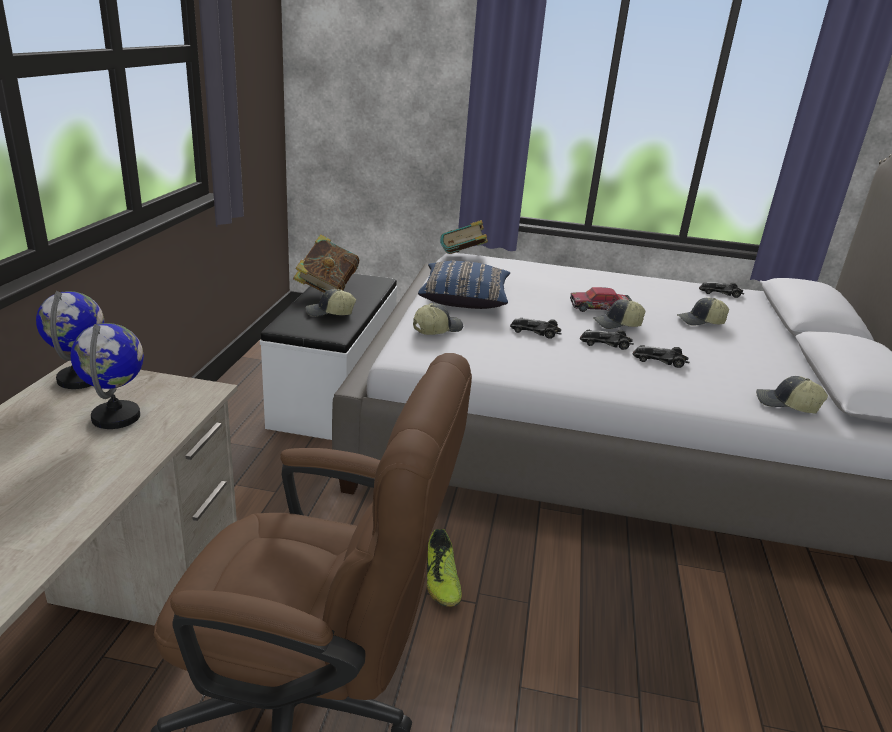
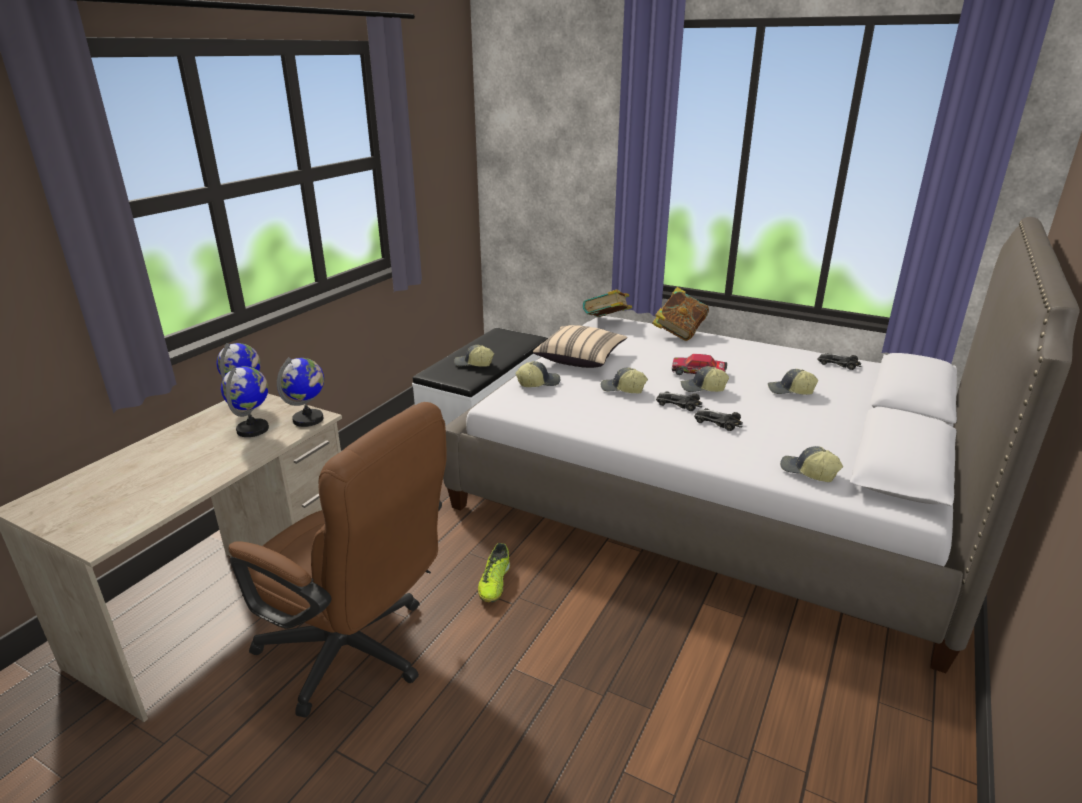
camera: 20 degrees right, 0 degrees up
book [293,234,359,292] -> book moved to [652,287,709,341]
blue pillow [418,261,510,309] -> beige pillow [533,325,627,368]
toy car [510,318,562,338] -> cap [601,367,648,393]
none -> globe [277,357,324,427]

